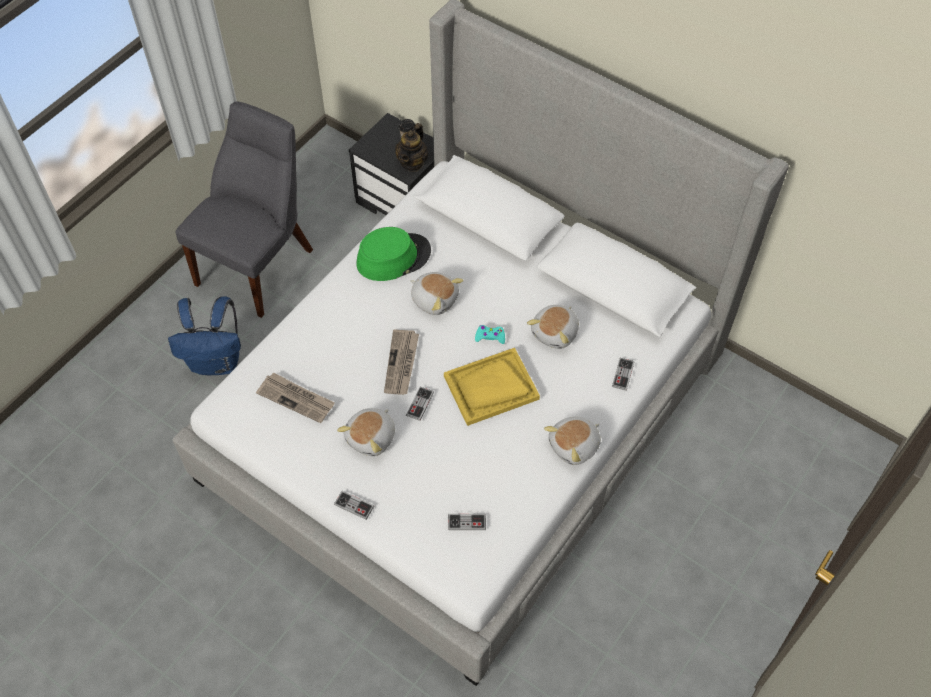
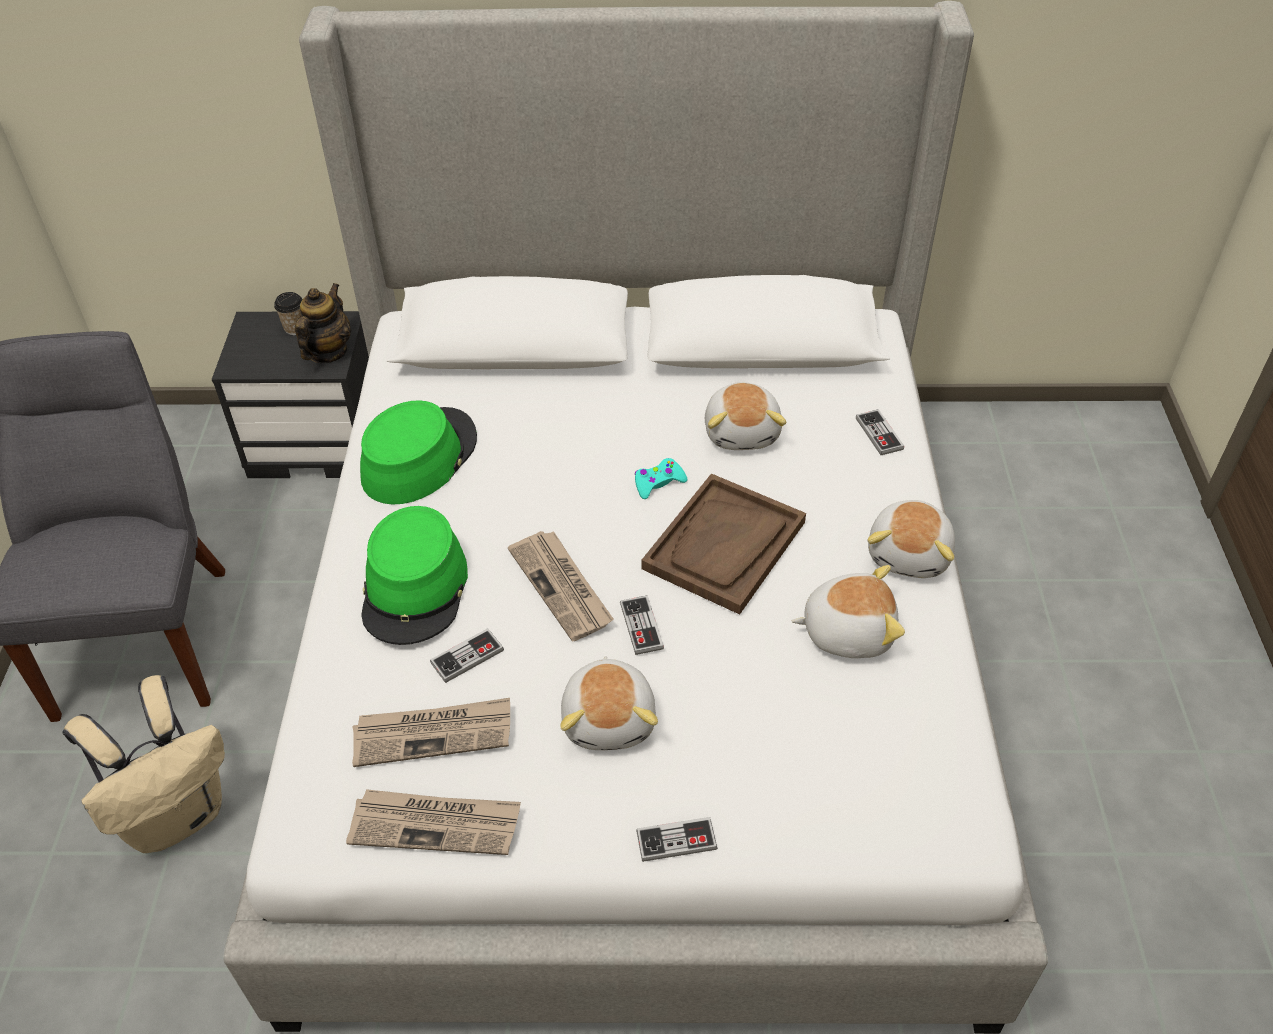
camera: 35 degrees left, 10 degrees down
blue backpack [168,296,241,375] -> beige backpack [62,675,225,853]
teapot [395,123,428,172] -> teapot turned 150 degrees counterclockwise [295,283,351,363]
plush toy [411,272,464,315] -> plush toy moved to [792,565,905,658]
yellow tray [444,348,540,426] -> brown tray [641,473,806,615]
game controller [448,514,486,530] -> game controller moved to [430,628,504,683]
none -> newspaper [346,789,521,855]
none -> green hat [361,506,468,645]

